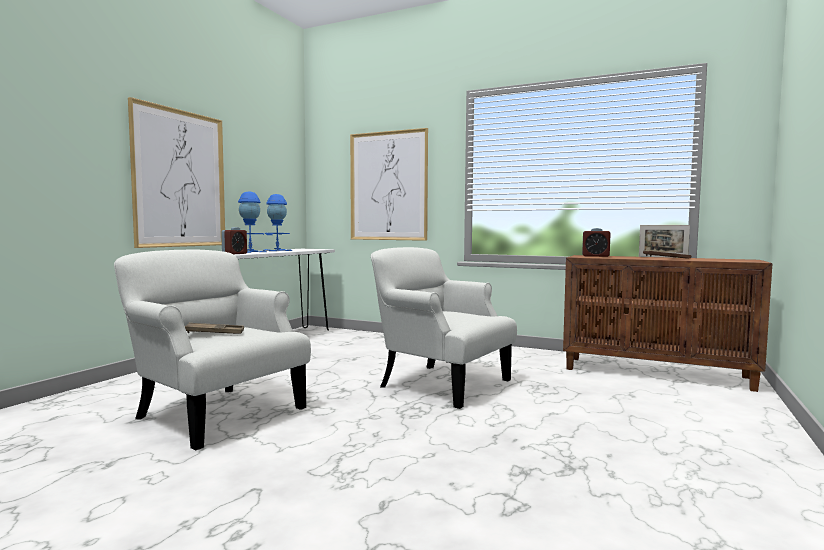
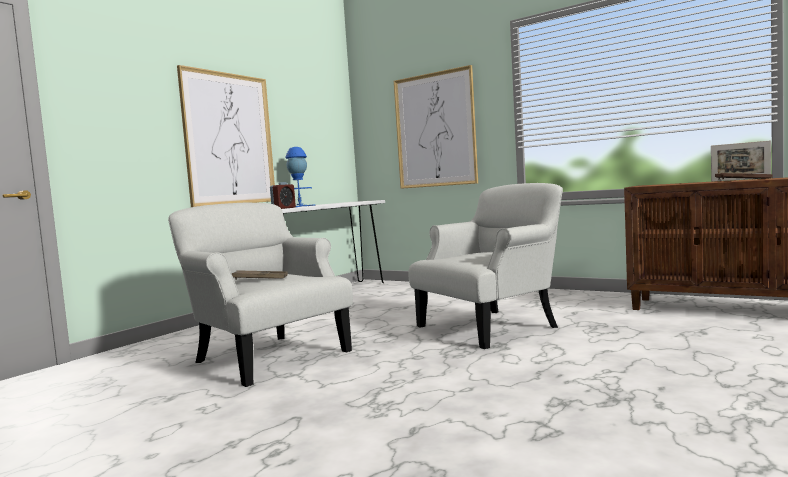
camera: 10 degrees right, 0 degrees up
blue table lamp [263,194,292,251] -> none
white armchair [371,247,517,409] -> white armchair turned 105 degrees clockwise [408,183,563,349]
alarm clock [582,228,611,257] -> none

